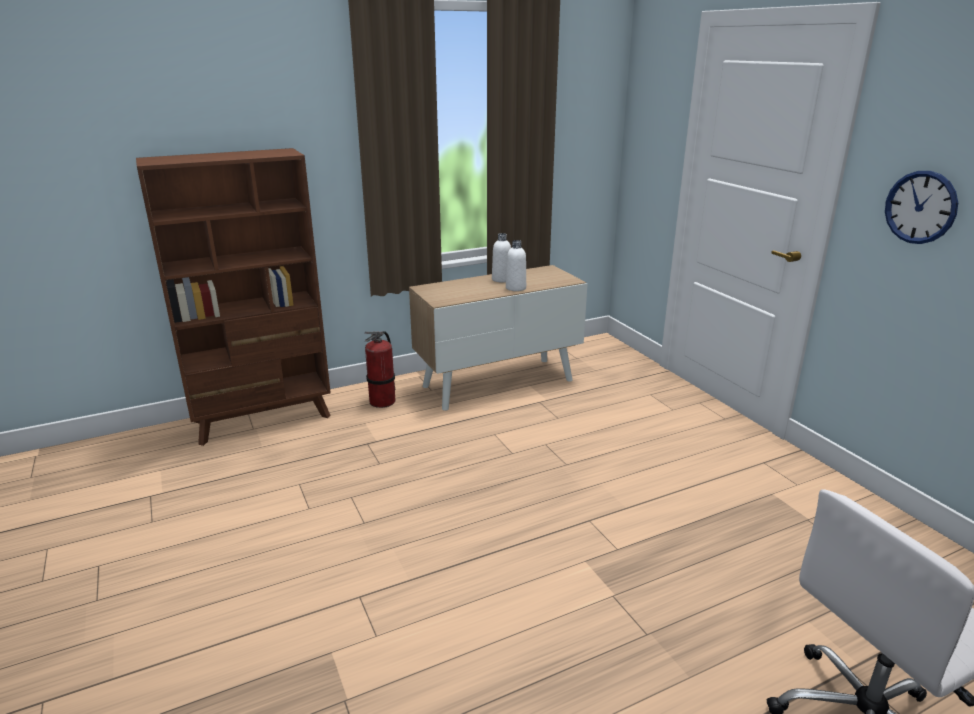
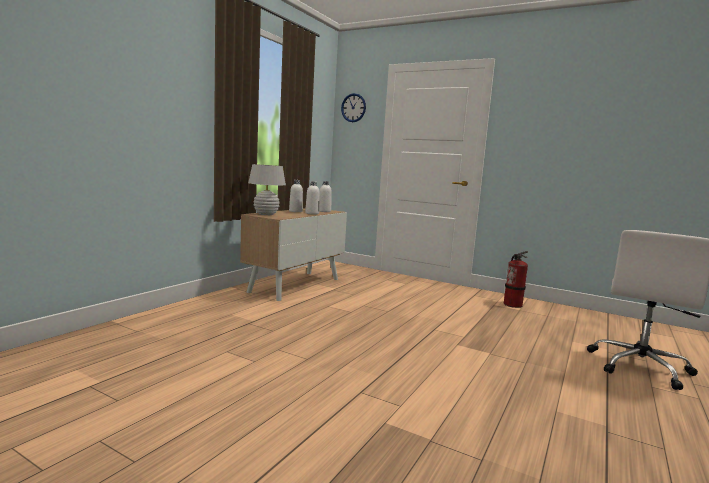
camera: 35 degrees left, 15 degrees down
brown bookcase [136,148,331,446] -> none
fire extinguisher [365,331,395,408] -> fire extinguisher moved to [504,251,528,308]
wall clock [885,171,958,244] -> wall clock moved to [341,93,366,122]
none -> white table lamp [248,164,286,215]
none -> white bottle [319,181,332,212]

